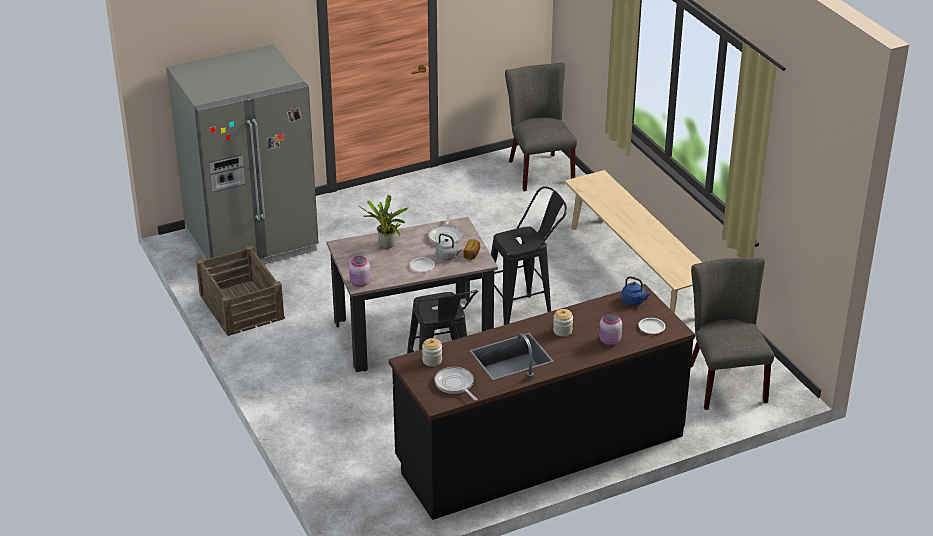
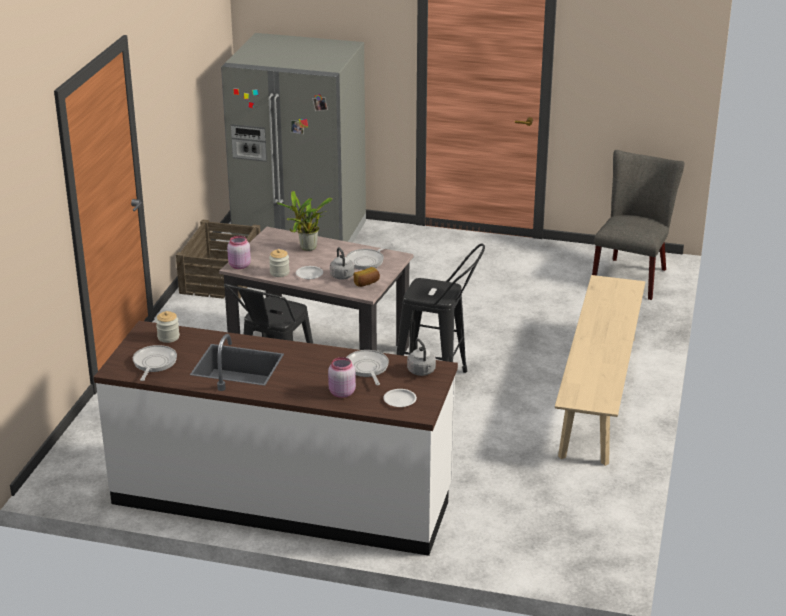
camera: 40 degrees right, 5 degrees down
black counter [389,284,695,520] -> white counter [94,321,458,556]
jar [553,309,573,337] -> jar moved to [269,249,290,277]
blue kettle [622,276,651,305] -> grey kettle [407,338,436,376]
grey chair [691,258,774,410] -> none
none -> frying pan [346,350,389,385]

